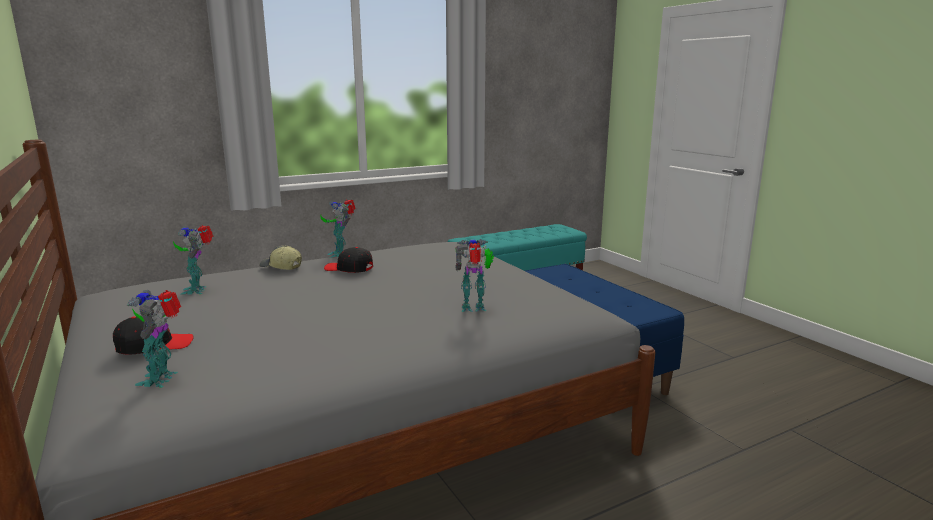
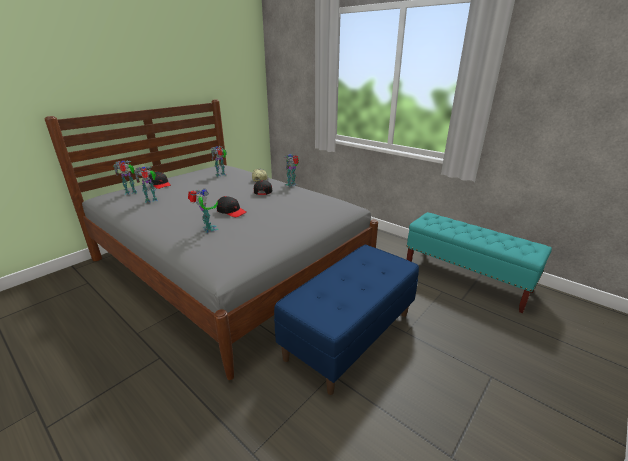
camera: 70 degrees right, 10 degrees up
none -> toy robot [134,166,158,203]
none -> black cap [217,196,247,217]

